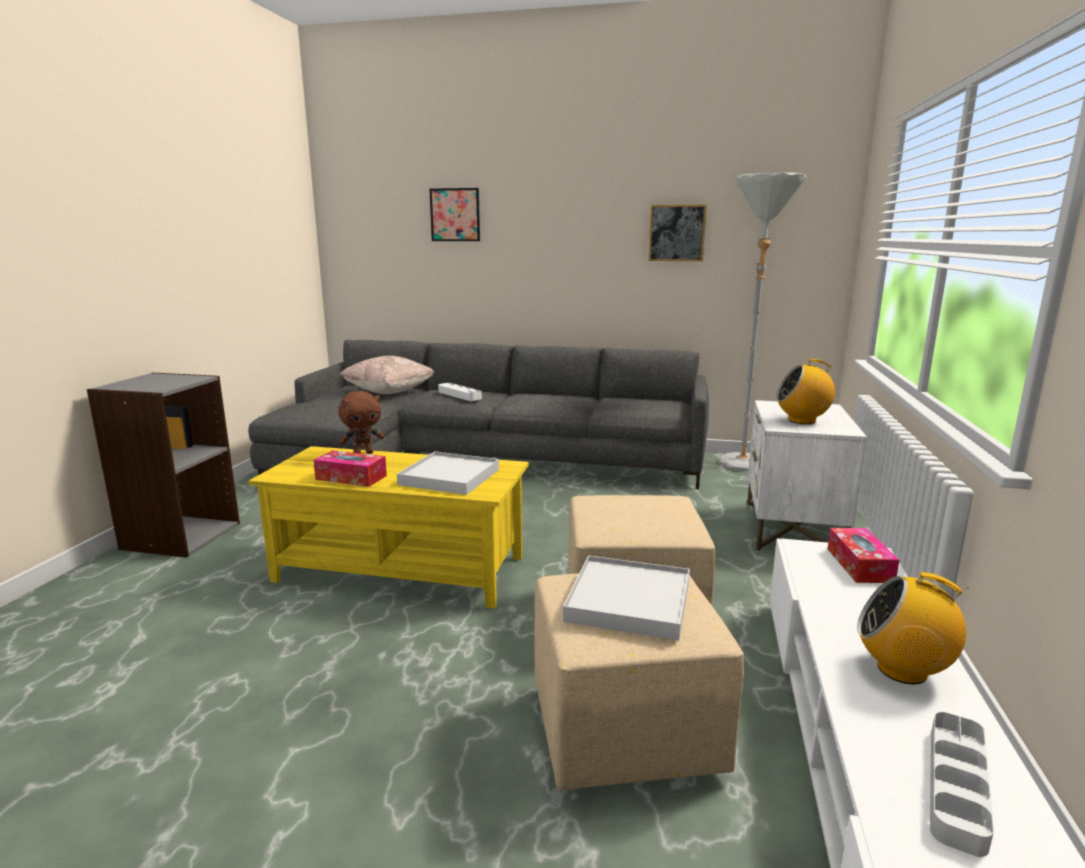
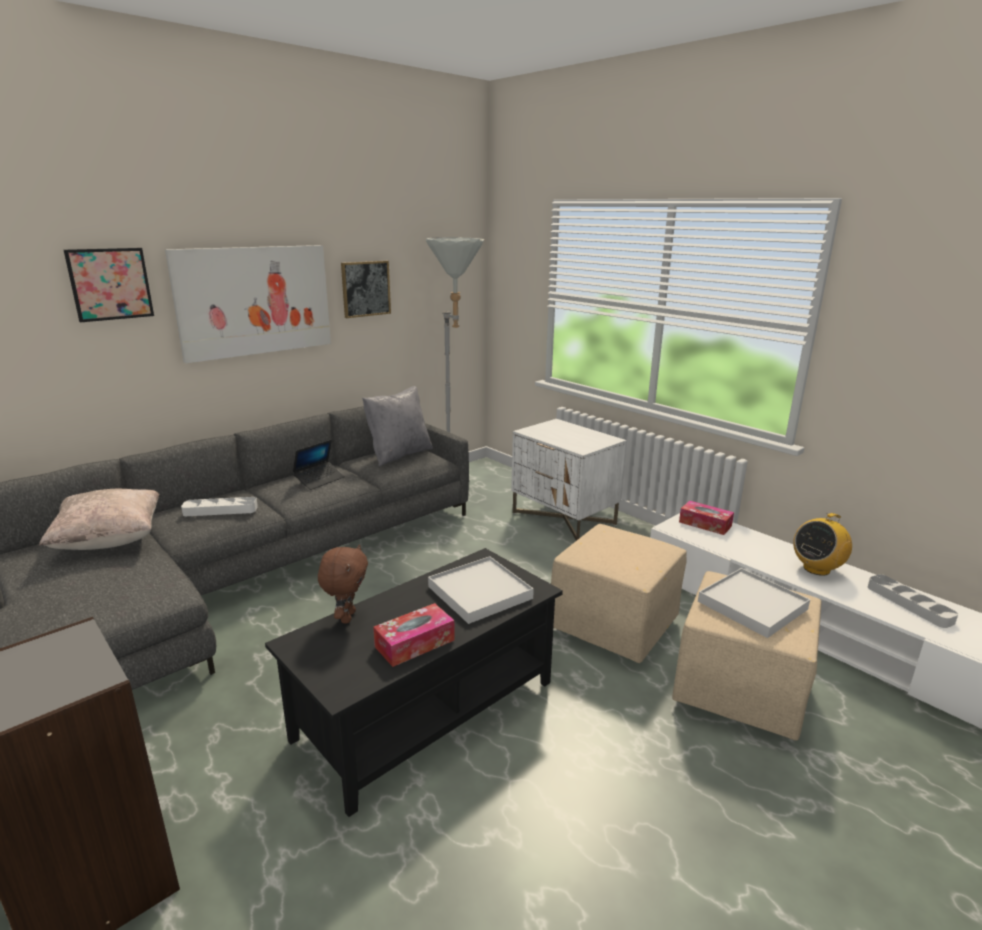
camera: 55 degrees left, 5 degrees up
yellow coffee table [248,446,529,609] -> black coffee table [265,548,563,817]
radio [776,359,835,424] -> none
none -> picture [165,245,331,363]
none -> laptop [292,440,345,490]
none -> grey pillow [362,386,433,466]

